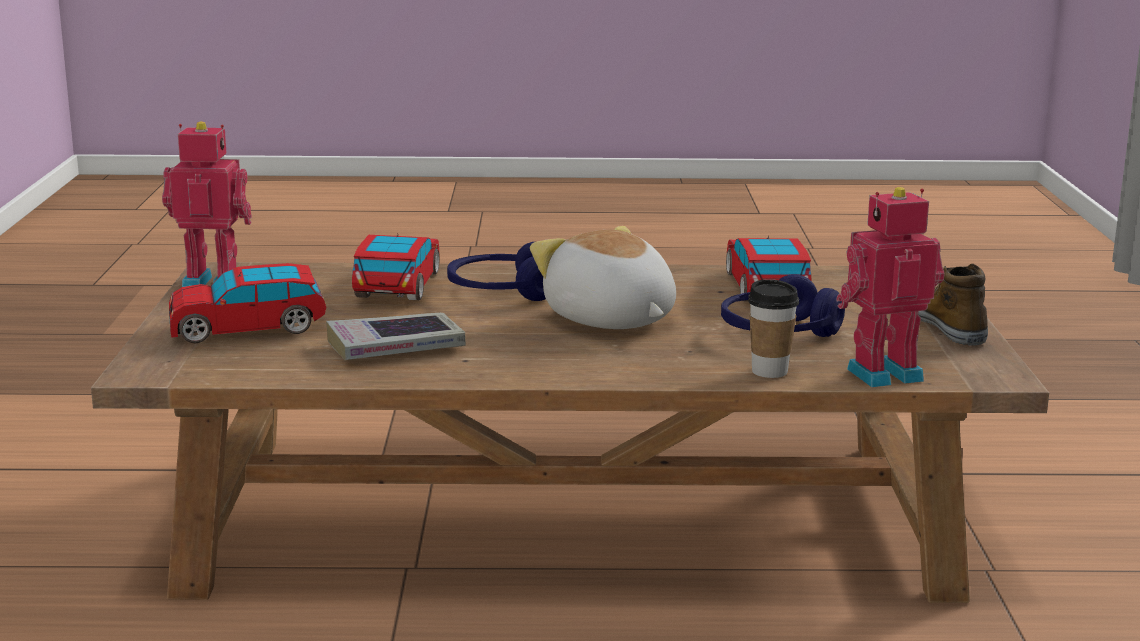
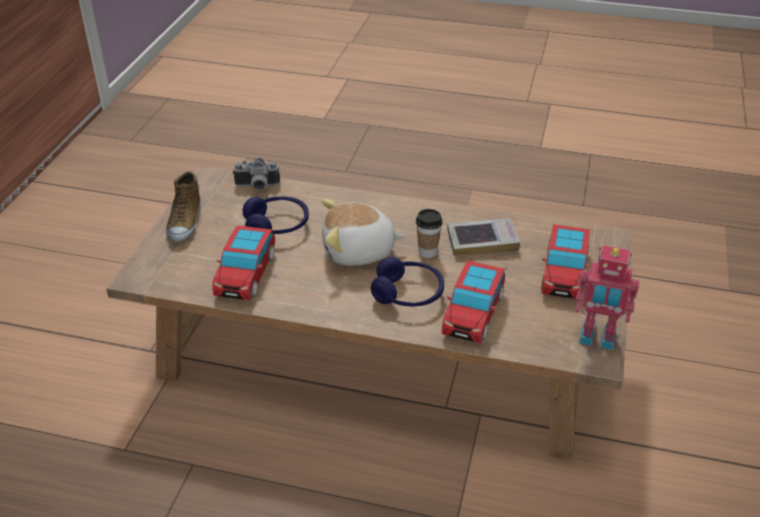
camera: 165 degrees left, 20 degrees up
toy car [169,263,326,343] -> toy car turned 105 degrees clockwise [541,224,590,299]
plush toy [530,226,676,329] -> plush toy turned 105 degrees clockwise [322,199,405,266]
cup [748,279,799,378] -> cup moved to [416,209,443,258]
toy robot [836,187,945,387] -> camera [232,158,280,190]

